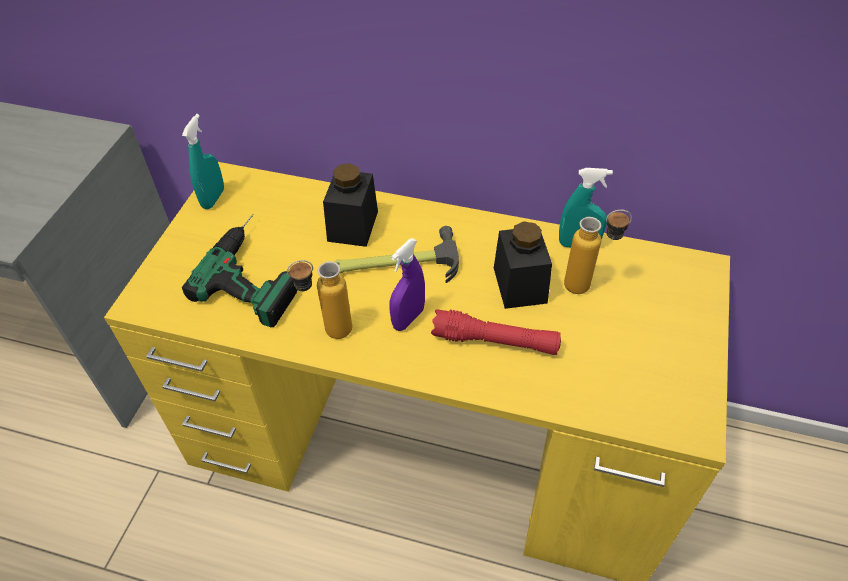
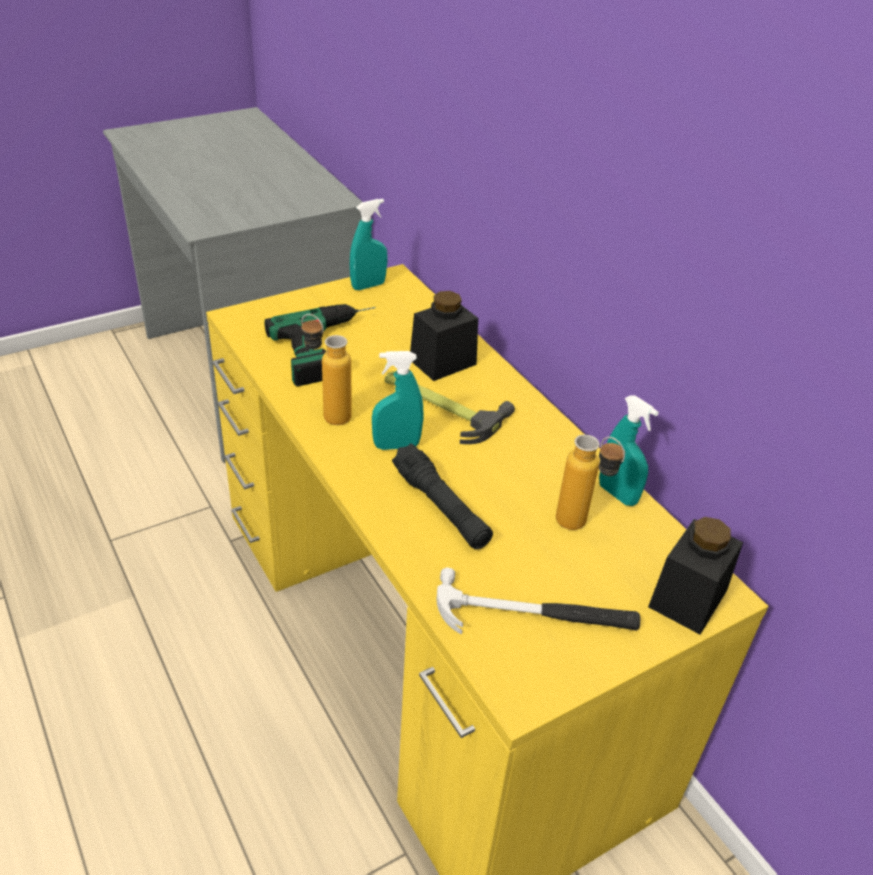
camera: 40 degrees right, 10 degrees down
purple spray bottle [389,238,425,331] -> turquoise spray bottle [372,351,424,450]
red flashlight [431,310,561,355] -> black flashlight [392,443,493,549]
black jar [494,221,552,309] -> black jar moved to [648,517,743,634]
none -> hammer [437,568,640,635]

